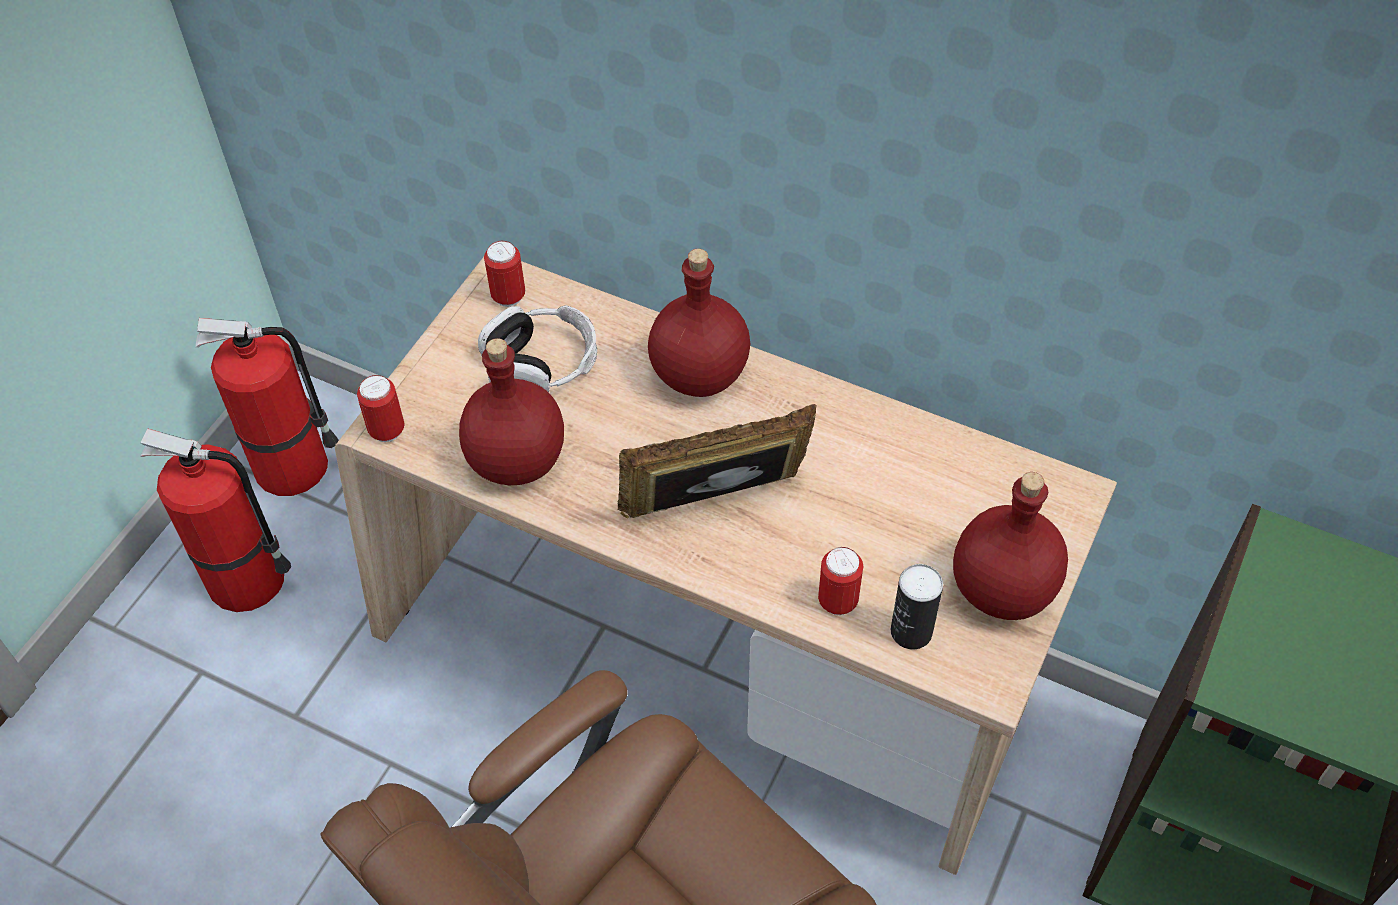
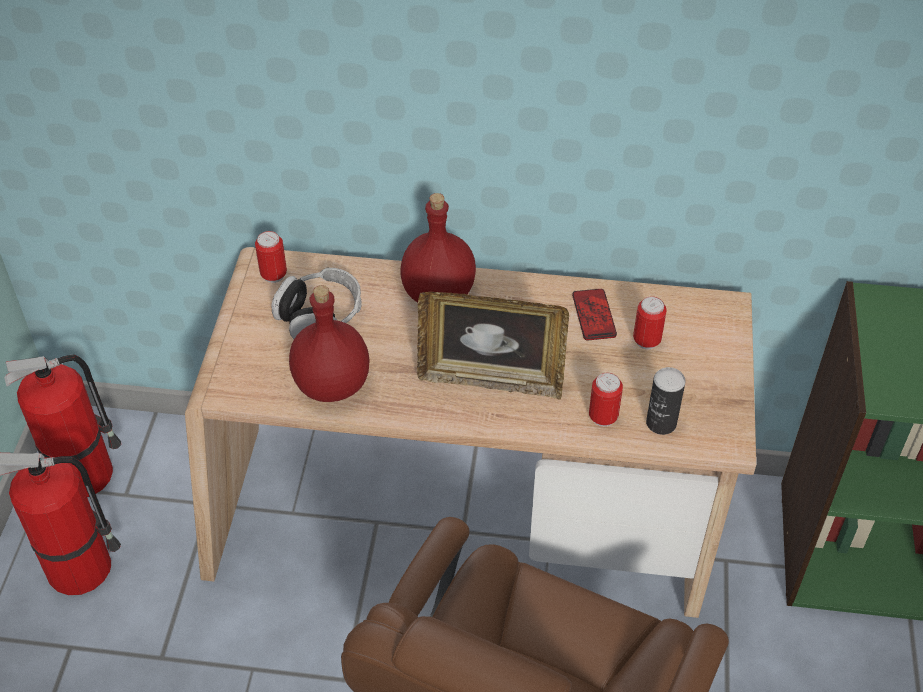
camera: 20 degrees left, 5 degrees down
can [357,375,405,442] -> can moved to [633,296,666,349]
picture frame [617,404,816,518] -> picture frame turned 135 degrees counterclockwise [417,292,569,400]
red bottle [953,472,1068,620] -> none
none -> phone [572,289,617,340]

